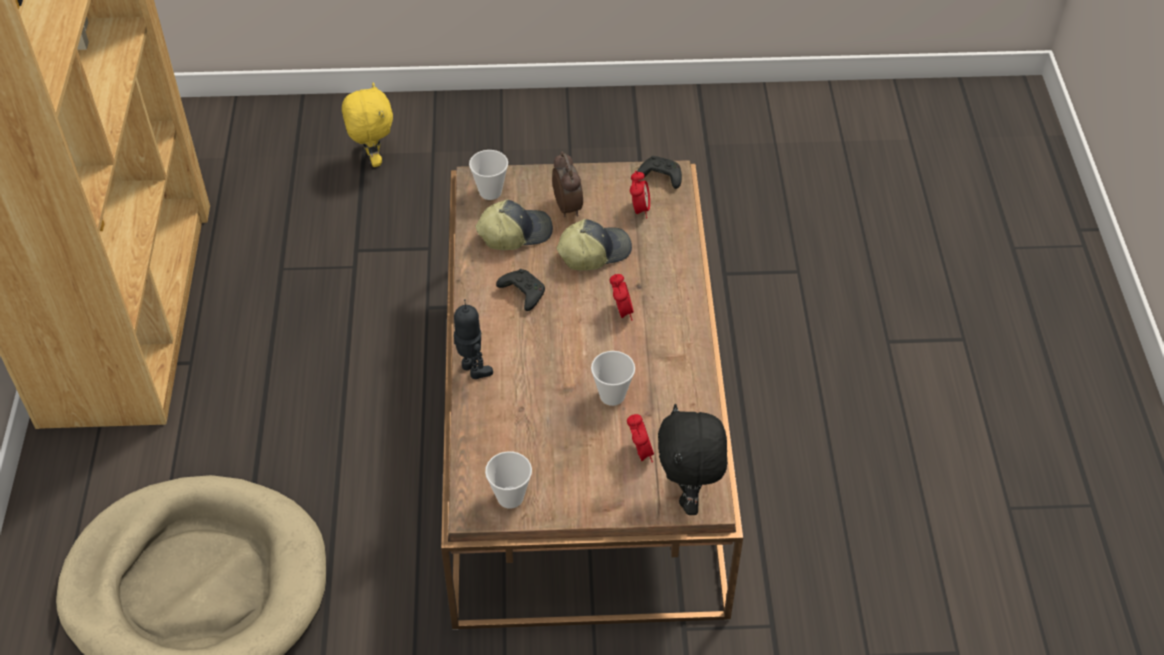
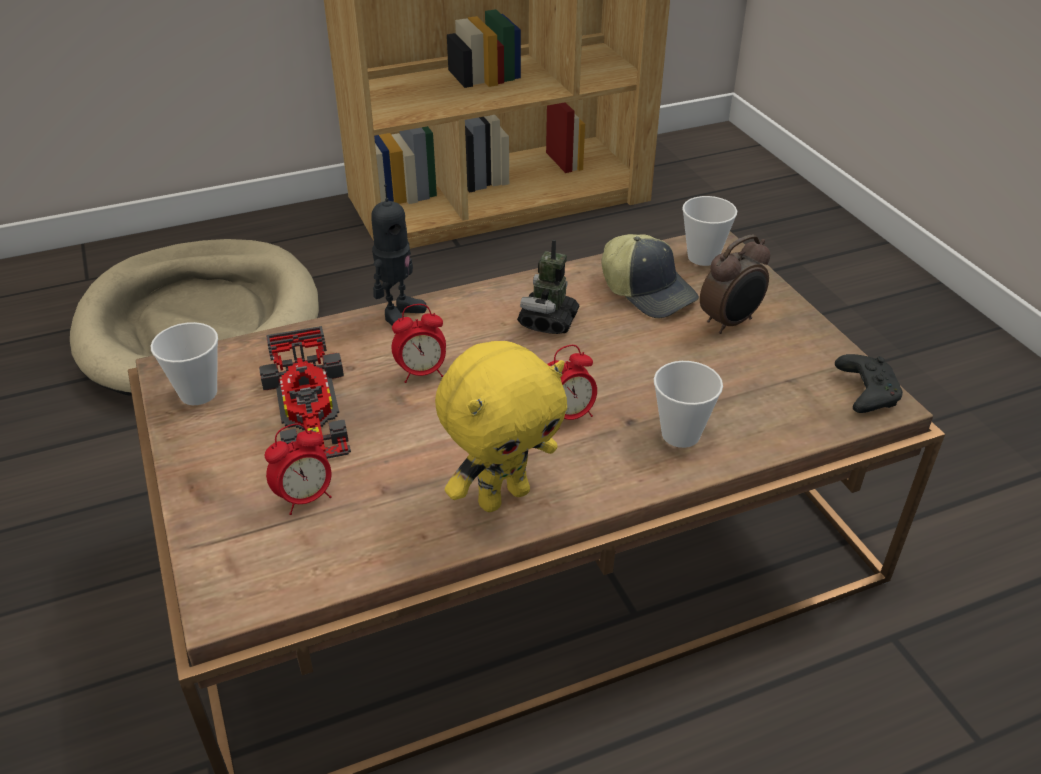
camera: 70 degrees right, 10 degrees down
yellow plush toy [342,82,393,167] -> yellow plush toy moved to [435,341,567,512]
black game controller [496,269,545,311] -> toy robot [517,240,579,334]
cap [556,219,632,271] -> none
cup [591,351,635,406] -> cup moved to [654,361,723,448]
alarm clock [630,171,650,218] -> alarm clock moved to [392,304,446,383]
black plush toy [658,404,727,515] -> none
none -> toy car [259,326,351,459]

